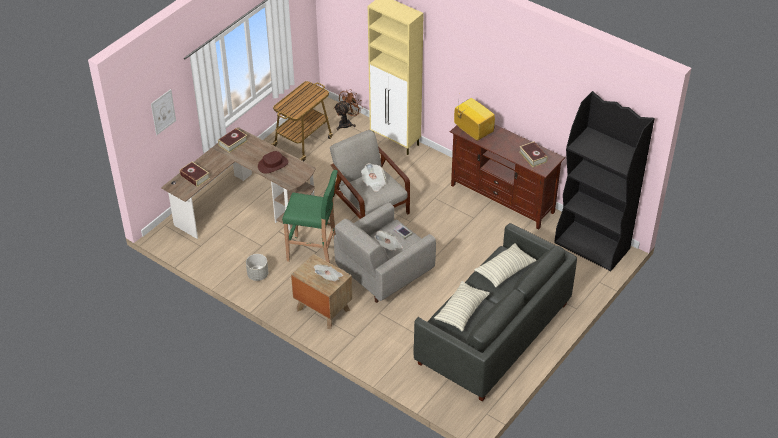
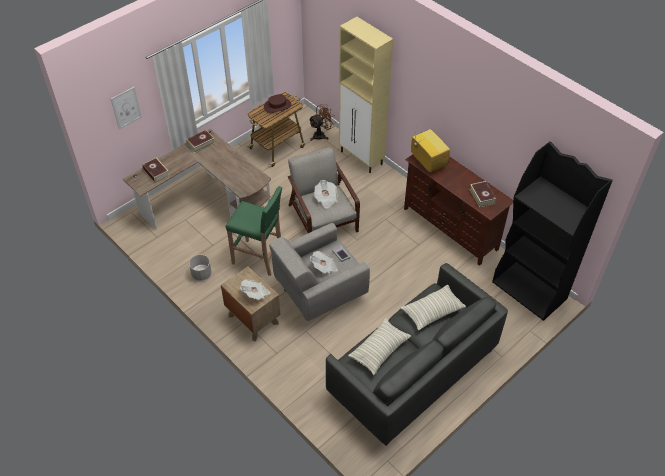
camera: 10 degrees right, 5 degrees up
brown hat [258,151,288,173] -> brown hat moved to [264,94,292,113]

